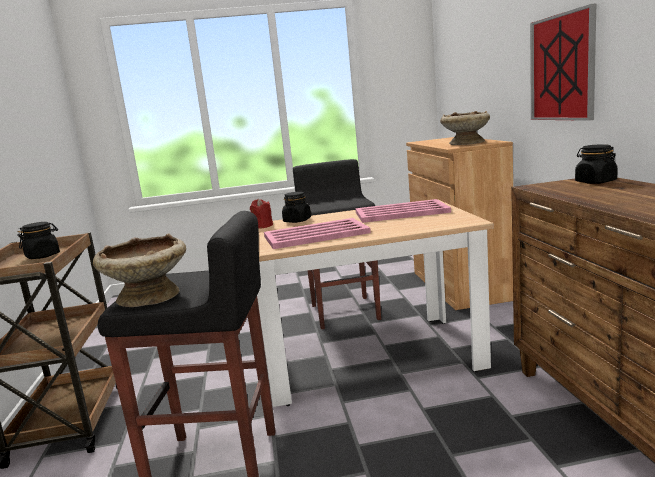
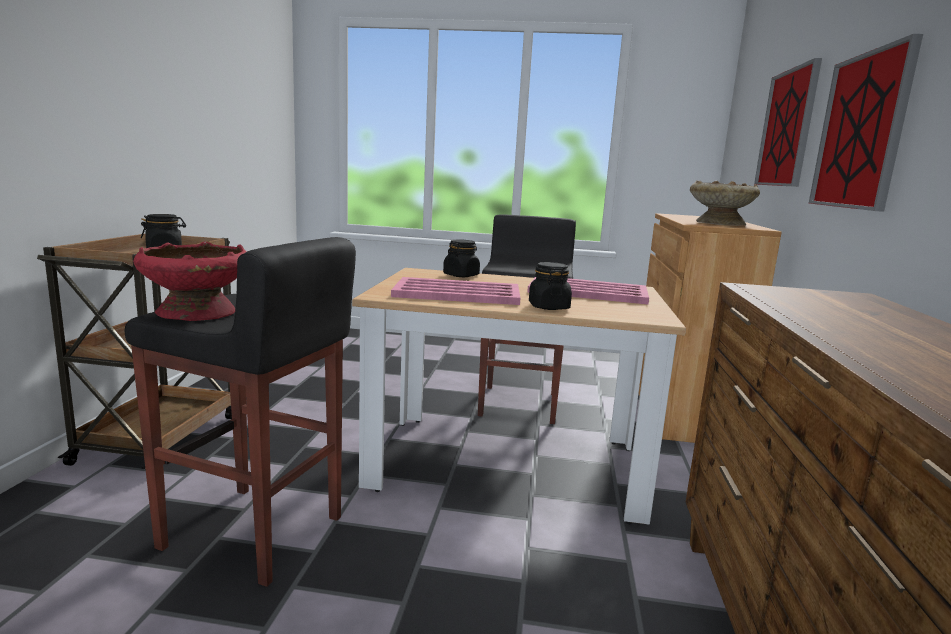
camera: 15 degrees right, 0 degrees up
beige bowl [93,233,186,307] -> red bowl [133,242,247,321]
red candle [250,199,273,229] -> none
black jar [575,144,618,184] -> black jar moved to [529,262,572,310]
none -> picture [754,58,822,187]

